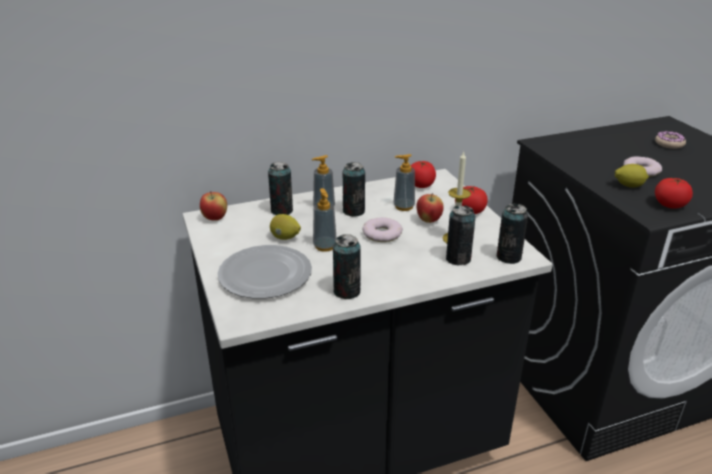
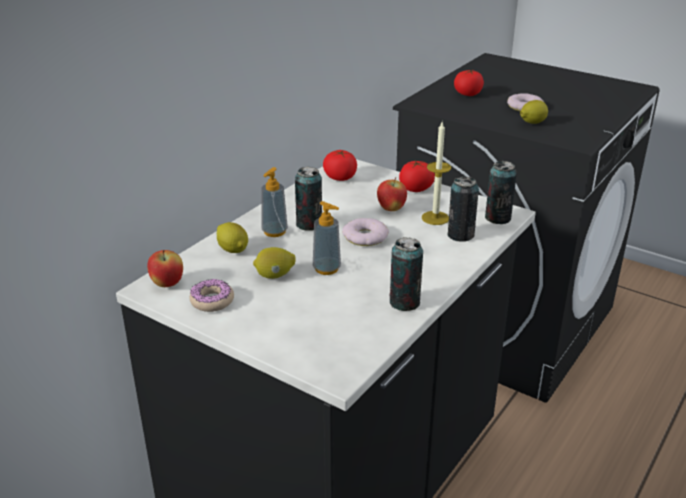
camera: 35 degrees left, 0 degrees up
plate [217,245,312,299] -> none
can [268,162,293,215] -> lemon [217,222,248,253]
soap dispenser [393,154,415,211] -> none
donut [655,131,686,149] -> donut moved to [189,279,234,312]
tomato [655,178,693,209] -> tomato moved to [454,70,484,96]

